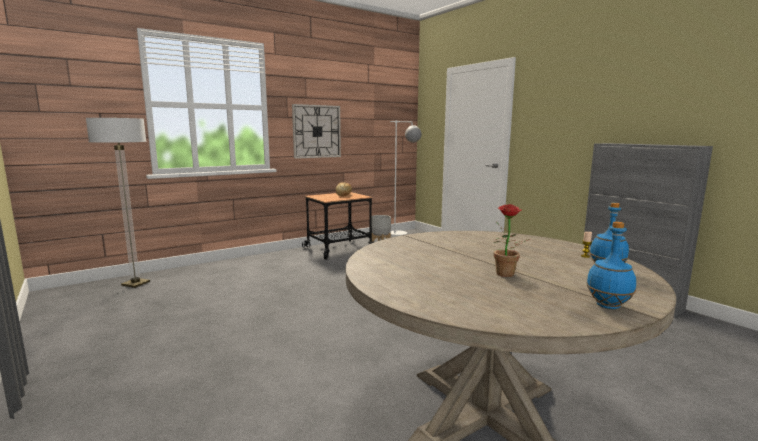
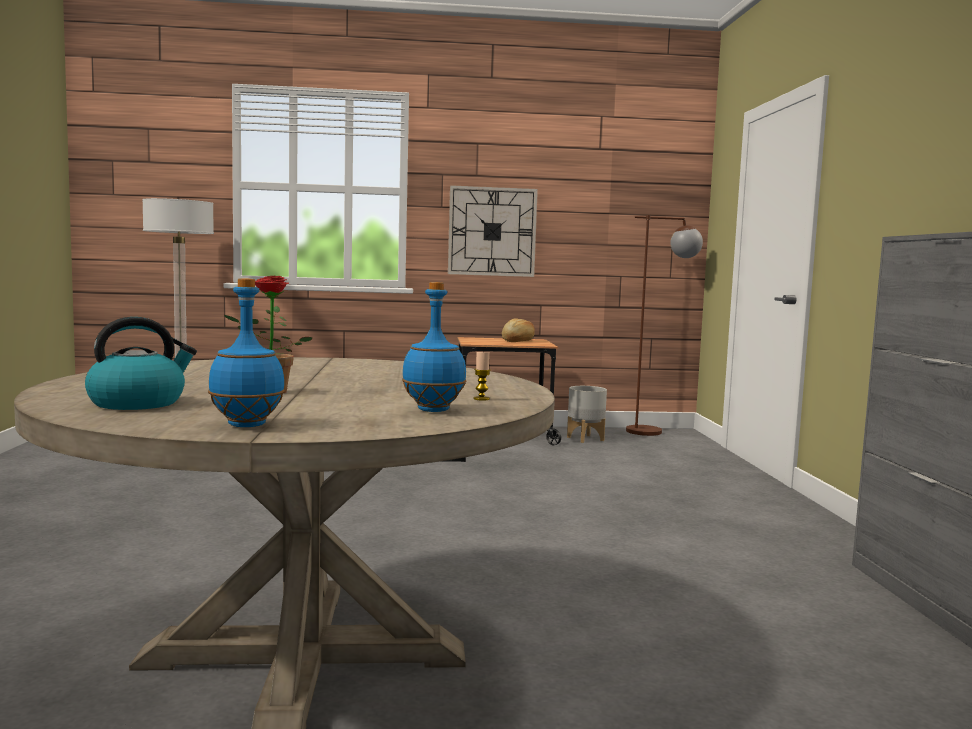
camera: 30 degrees right, 5 degrees down
white floor lamp [390,120,421,237] -> brown floor lamp [626,215,703,436]
none -> kettle [85,317,197,410]

